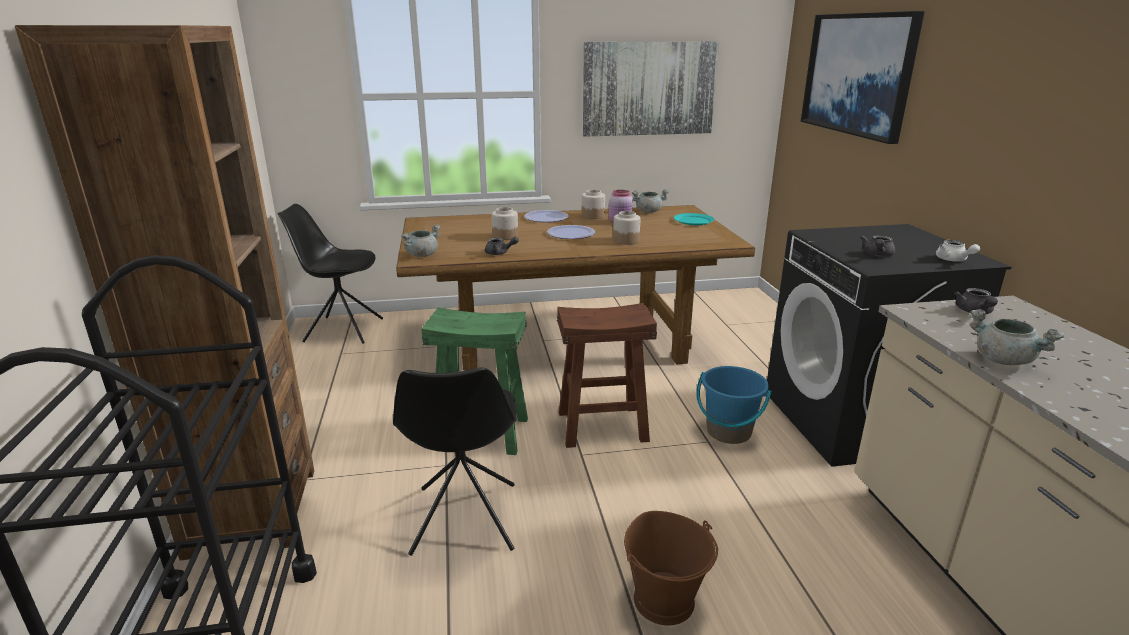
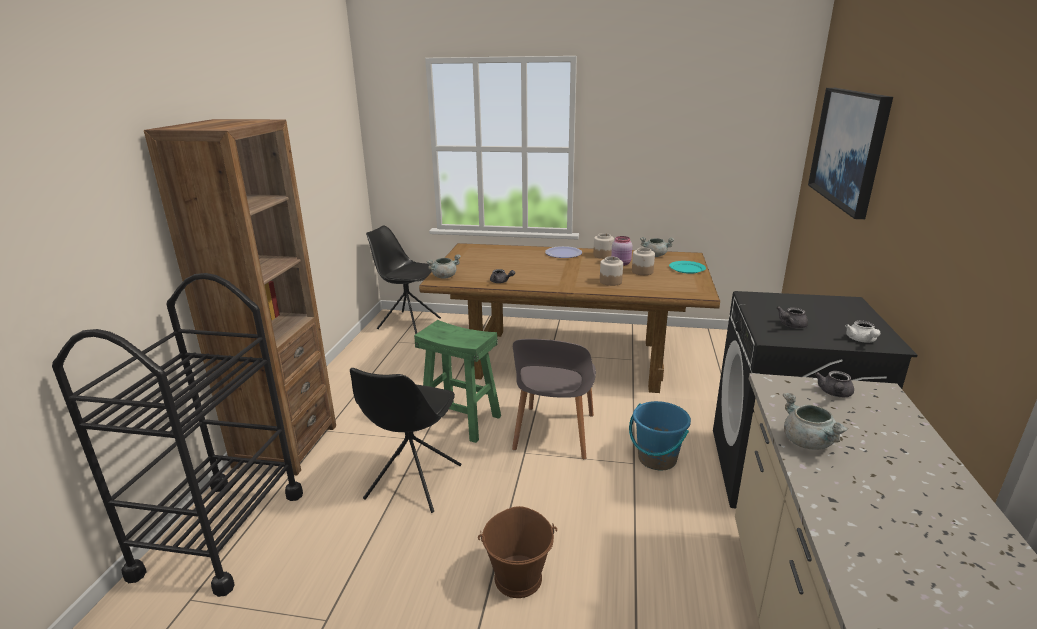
camera: 20 degrees right, 0 degrees up
jar [492,207,518,240] -> jar moved to [632,248,655,275]
plate [547,225,595,239] -> none
brown stool [557,303,657,448] -> grey chair [512,339,596,459]
picture [583,41,719,137] -> none

